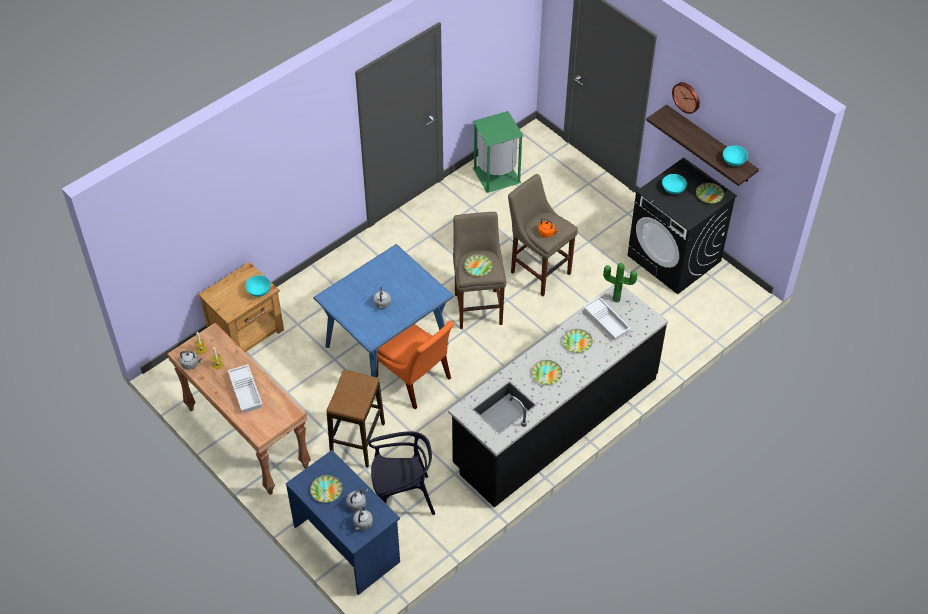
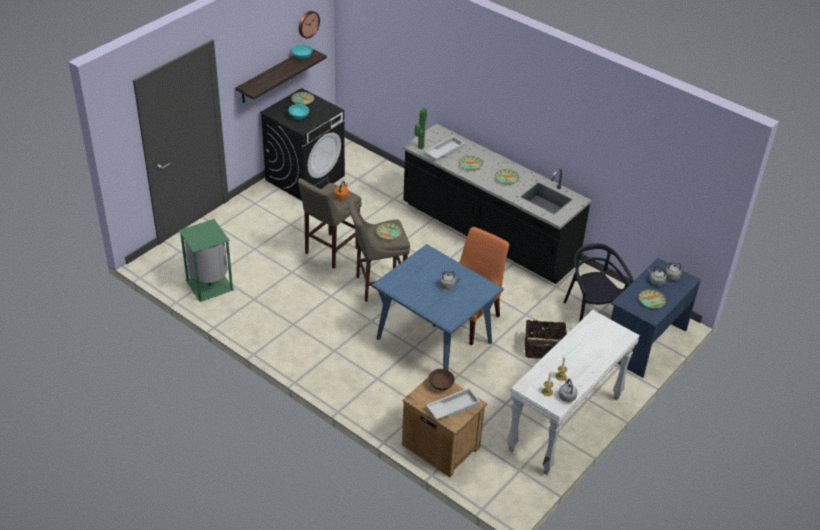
camera: 100 degrees left, 10 degrees down
brown console table [168,323,311,495] -> white console table [506,310,640,475]
white tray [228,364,262,413] -> white tray moved to [426,388,480,419]
turquoise bowl [245,275,271,297] -> brown bowl [429,369,455,391]
stool [326,370,385,468] -> basket [525,316,567,358]
wall clock [672,82,700,114] -> wall clock moved to [299,11,320,38]

